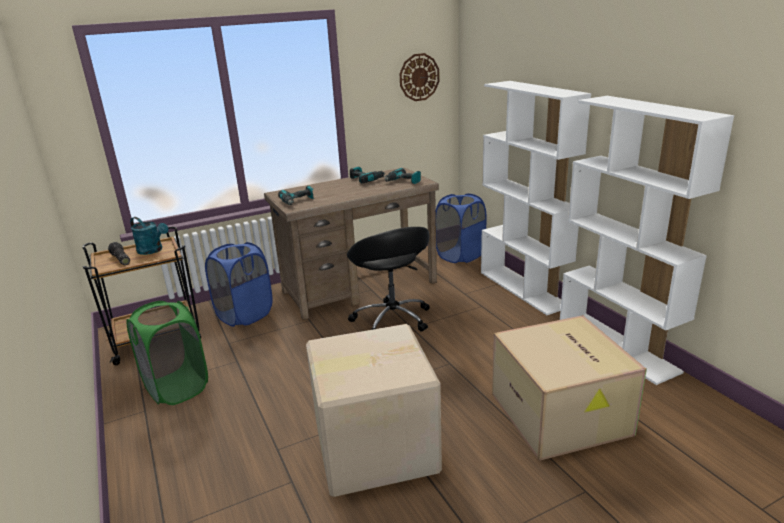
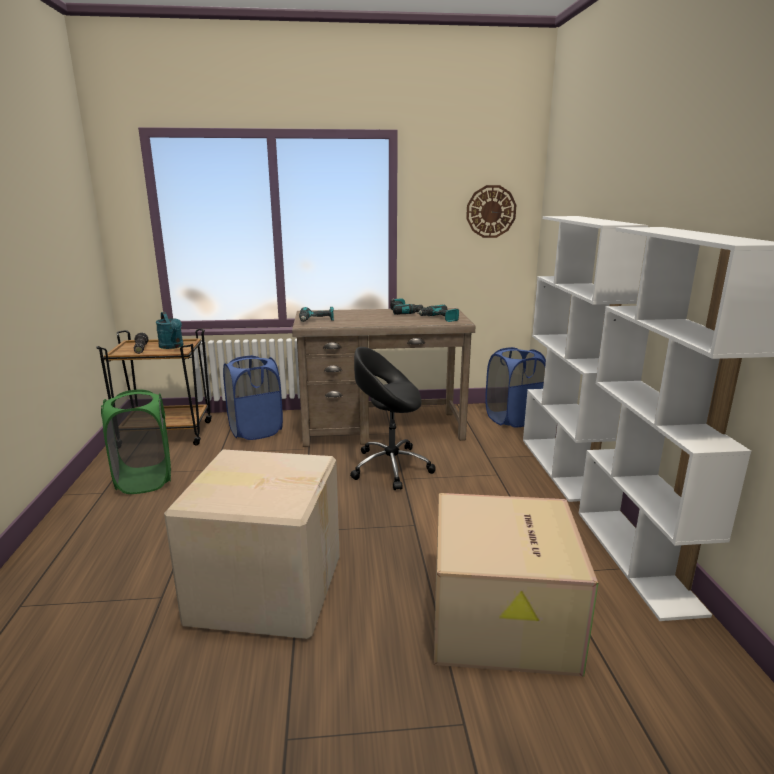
camera: 20 degrees right, 5 degrees down
black office chair [347,227,430,332] -> black office chair turned 90 degrees clockwise [350,347,436,490]

